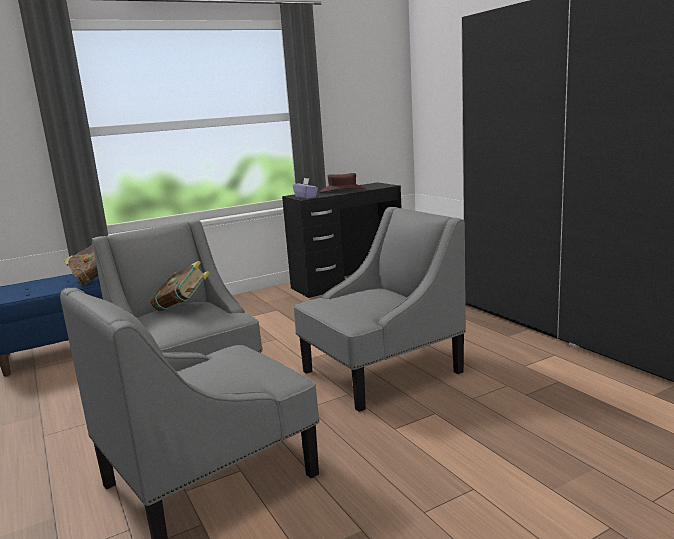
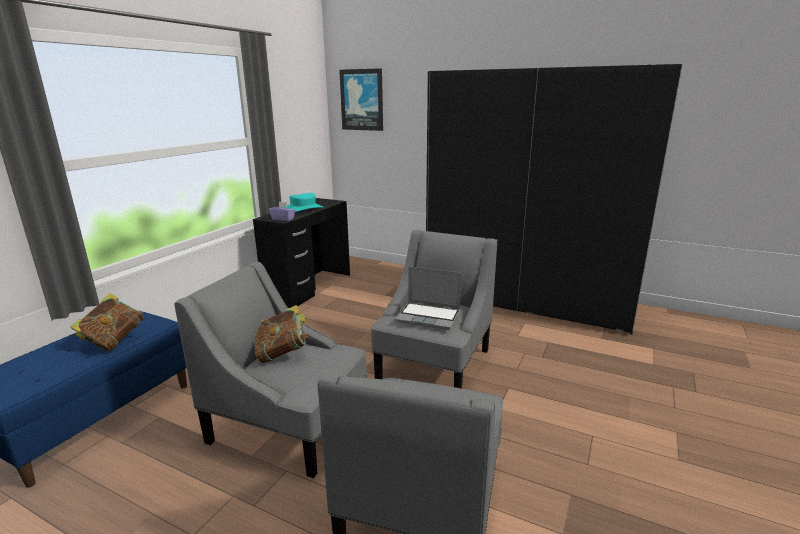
camera: 35 degrees left, 5 degrees up
brown hat [320,173,366,193] -> turquoise hat [286,193,324,212]
none -> picture [339,68,383,131]
none -> laptop [395,266,461,330]

